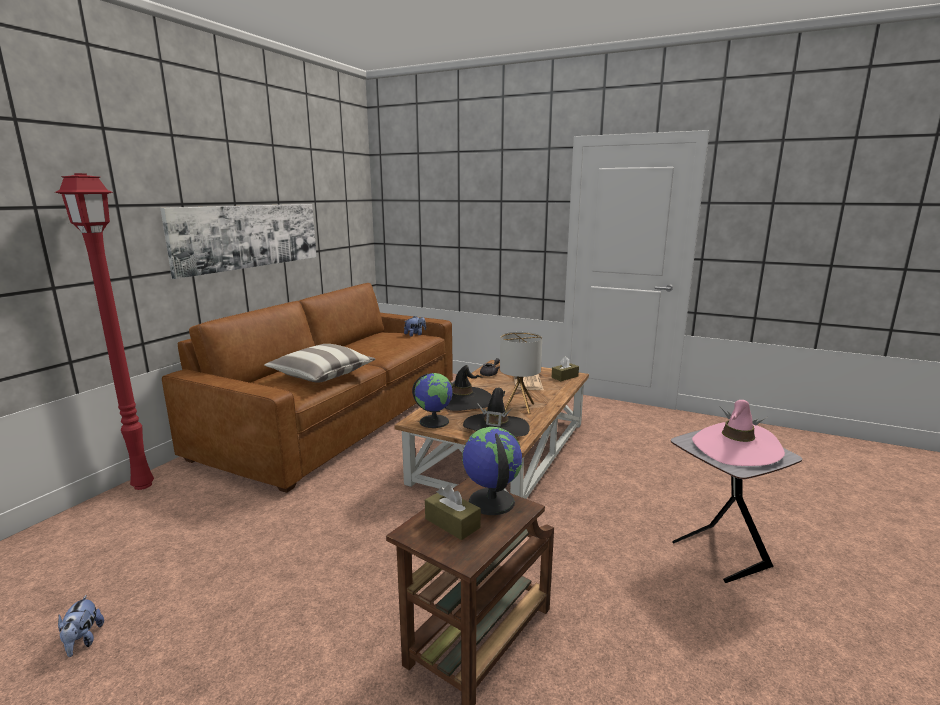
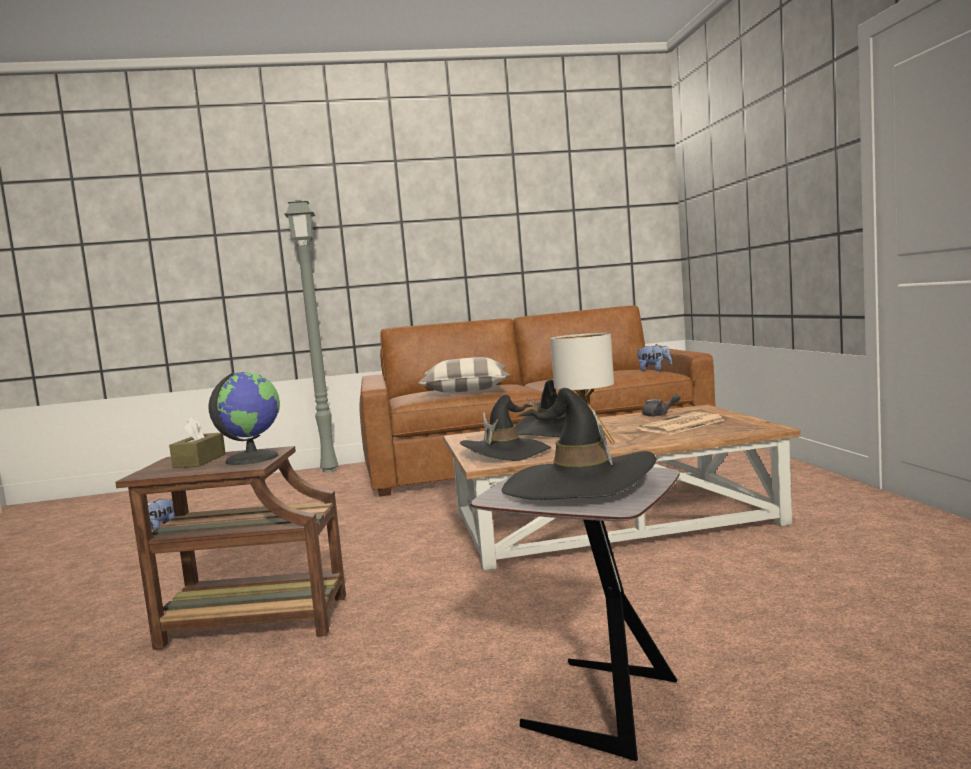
camera: 55 degrees right, 10 degrees down
red floor lamp [55,173,154,490] -> grey floor lamp [284,200,338,472]
picture [160,204,317,279] -> none
globe [412,373,453,428] -> none
brown tissue box [552,356,579,381] -> none
pink hat [692,400,785,466] -> black hat [502,388,656,500]

